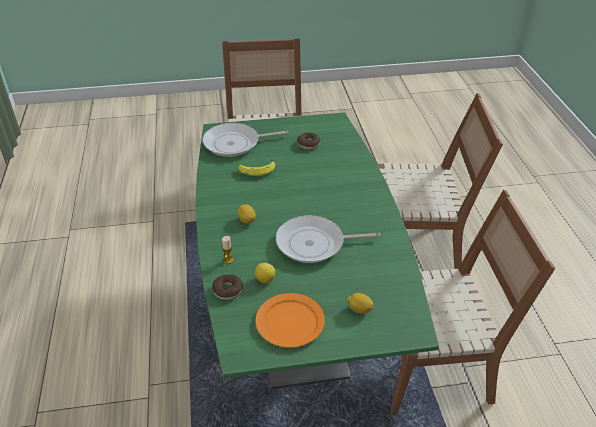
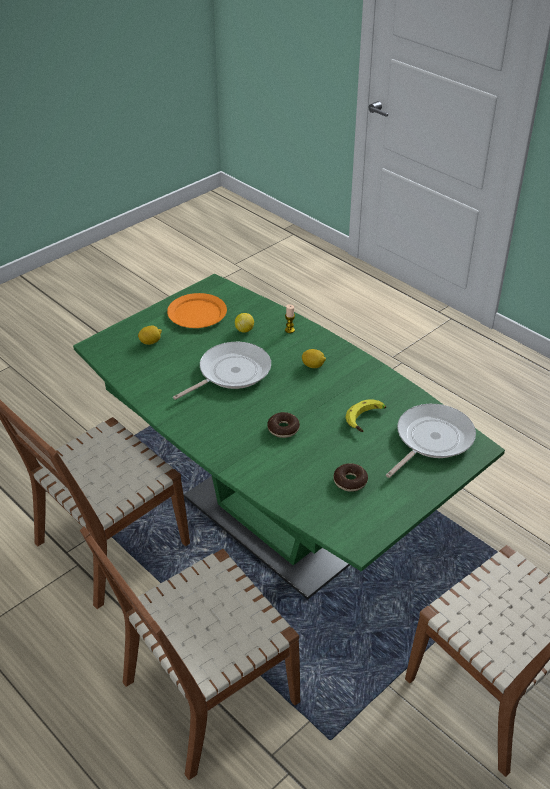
camera: 145 degrees right, 0 degrees up
donut [212,274,243,300] -> donut moved to [267,412,300,438]

